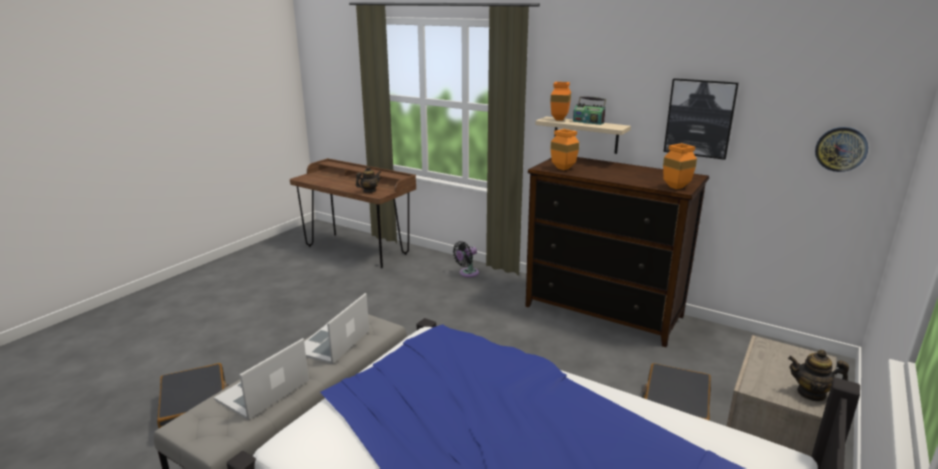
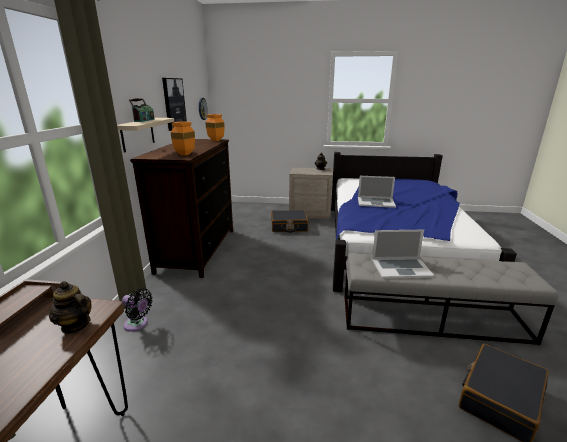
camera: 115 degrees left, 0 degrees up
laptop [214,338,309,420] -> laptop moved to [358,176,396,208]
orange vase [550,82,571,121] -> none

